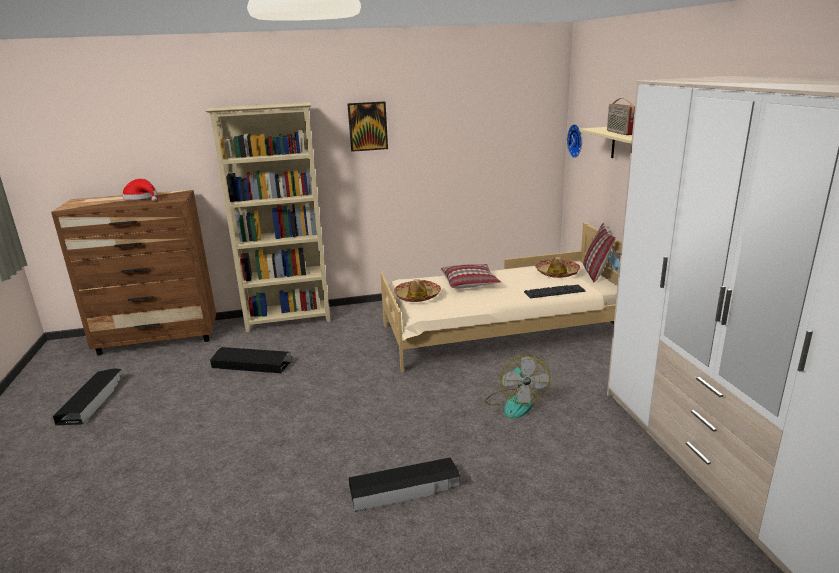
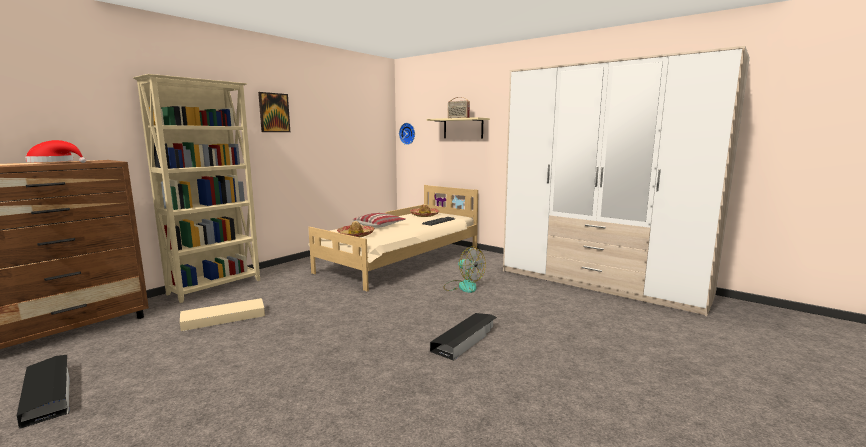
camera: 40 degrees left, 10 degrees down
black storage box [210,347,291,373] -> beige storage box [180,298,265,331]
pillow [583,223,616,282] -> none

